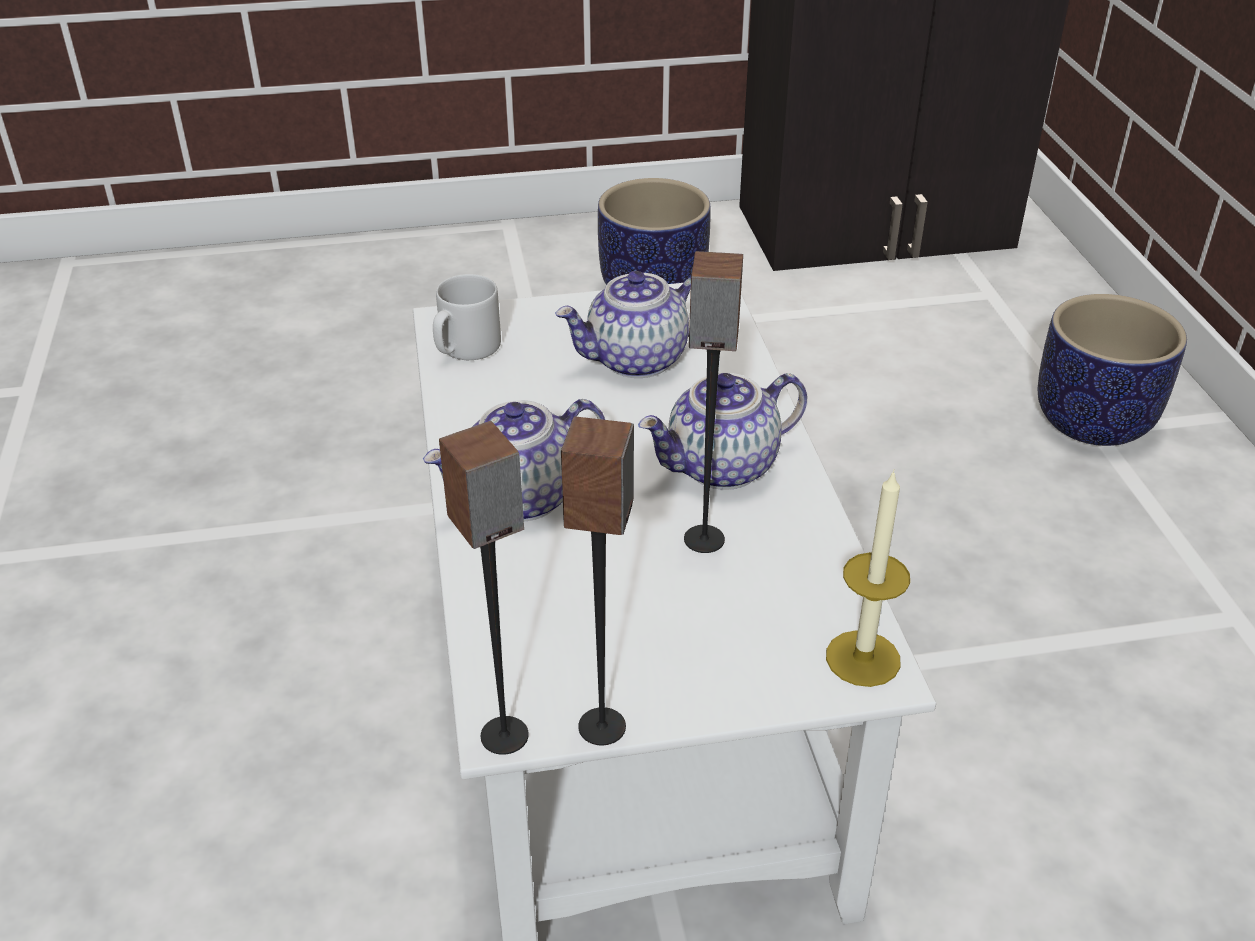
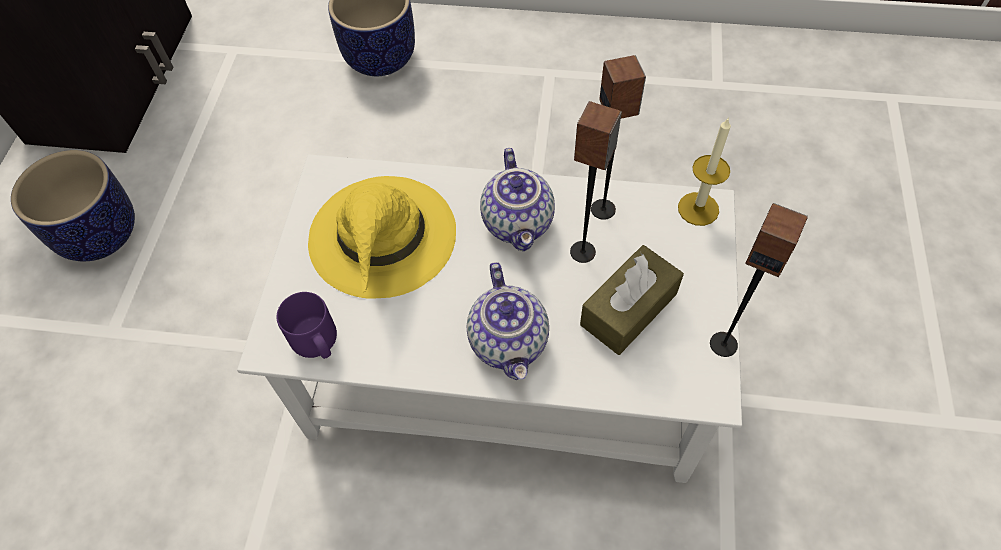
camera: 70 degrees left, 20 degrees up
grey mug [433,274,501,360] -> purple mug [277,292,337,359]
speaker [439,421,529,755] -> speaker moved to [591,55,646,220]
teapot [555,271,691,378] -> yellow hat [308,176,456,299]
none -> brown tissue box [580,245,684,355]

